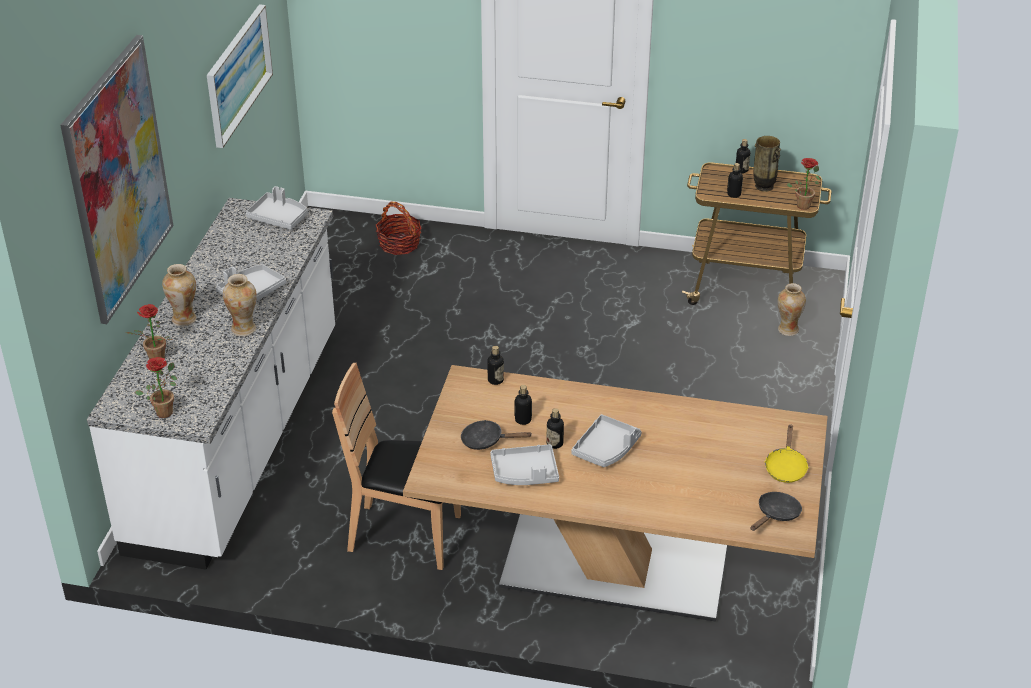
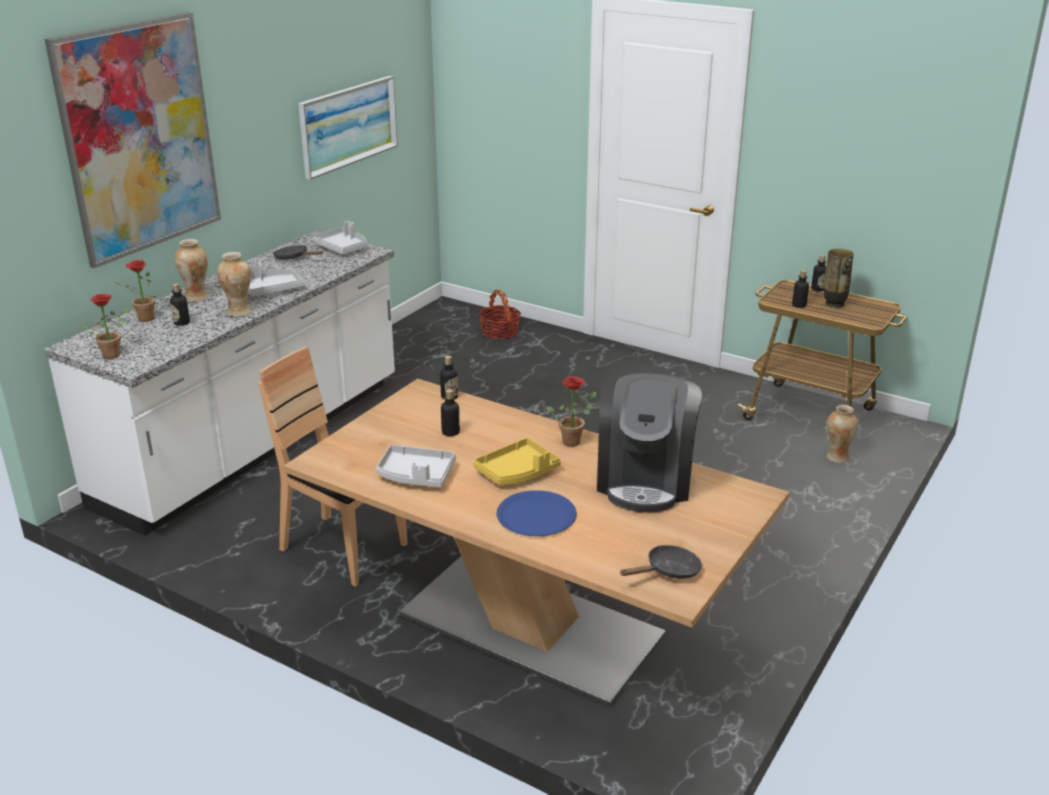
camera: 20 degrees right, 10 degrees down
black frying pan [461,420,531,450] -> black frying pan moved to [273,245,323,260]
bottle [546,408,564,449] -> bottle moved to [170,284,190,326]
grey tray [571,414,642,467] -> yellow tray [473,438,561,485]
yellow frying pan [765,424,809,483] -> none
potted plant [786,158,820,210] -> potted plant moved to [546,376,597,447]
none -> blue plate [497,490,577,536]
none -> coffee machine [597,372,702,512]

